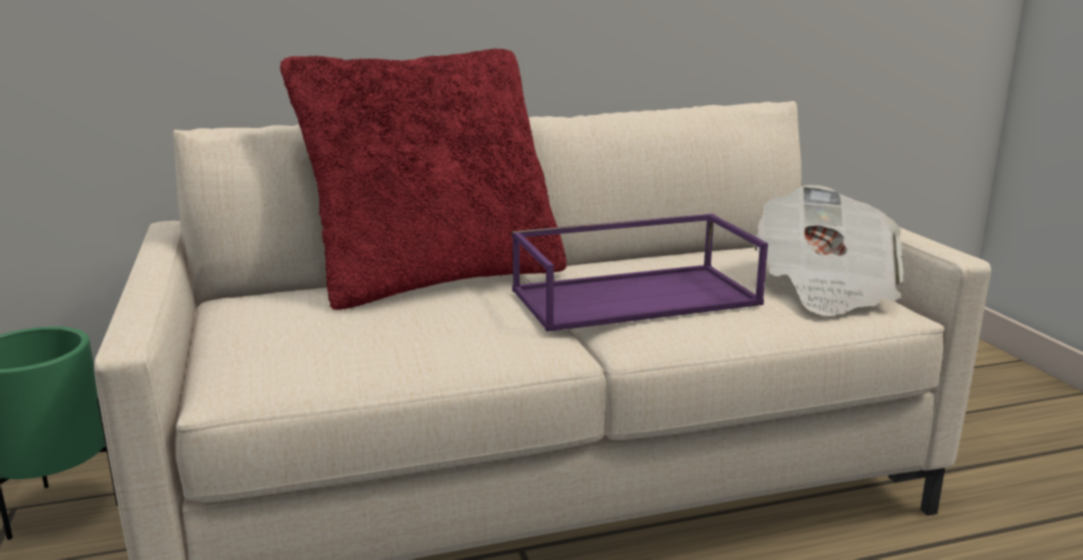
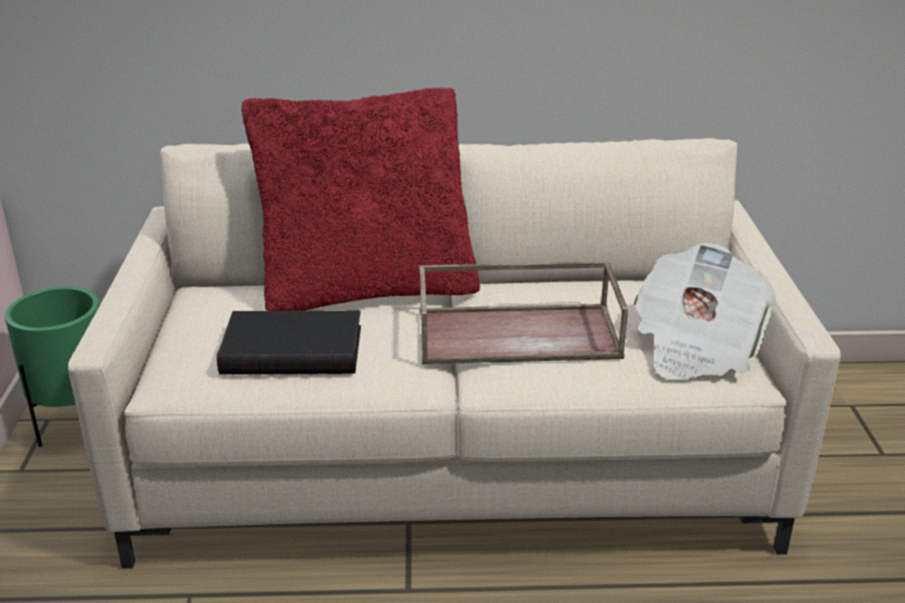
camera: 15 degrees right, 10 degrees up
purple tray [512,214,768,332] -> brown tray [419,261,628,364]
none -> black book [217,310,361,375]

